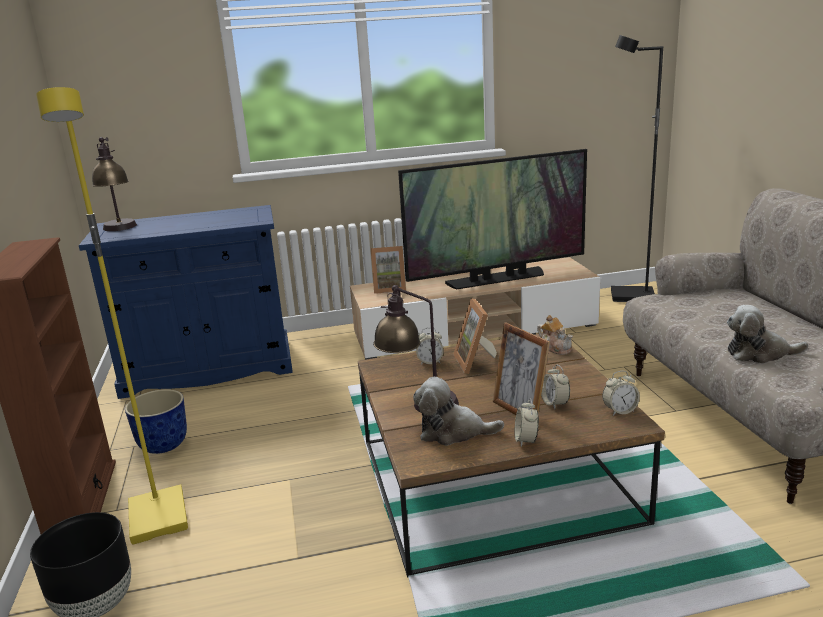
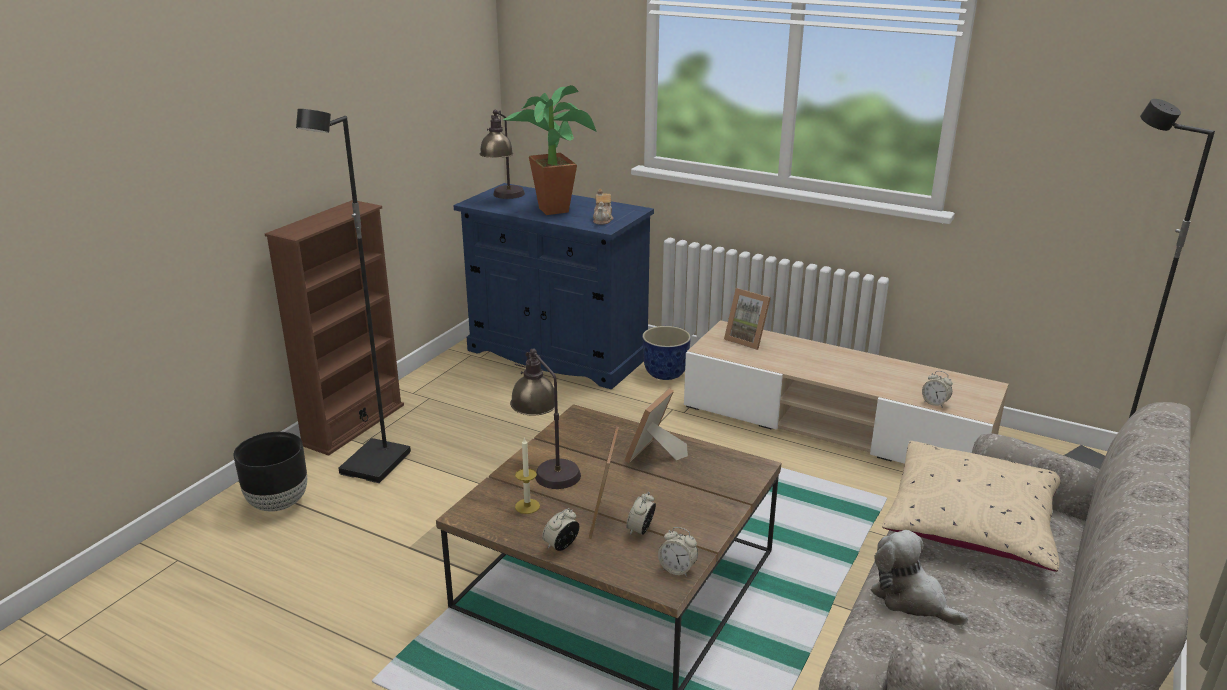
camera: 40 degrees right, 5 degrees up
yellow floor lamp [36,87,188,545] -> black floor lamp [296,109,411,483]
planter [125,389,187,454] -> planter moved to [642,326,691,380]
television [398,149,587,290] -> none
plush toy [413,377,504,446] -> candle [515,437,540,514]
alarm clock [416,327,444,365] -> alarm clock moved to [922,371,953,408]
teapot [537,315,573,355] -> teapot moved to [593,189,613,225]
none -> potted plant [503,85,597,215]
none -> beige pillow [882,441,1060,572]

